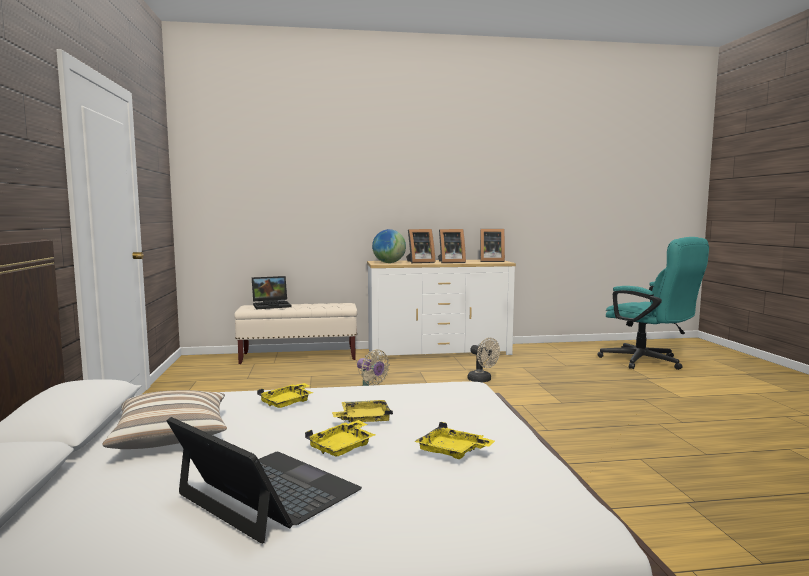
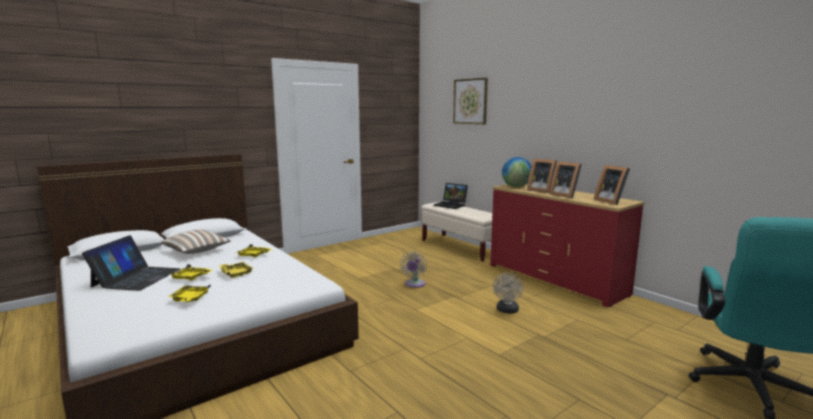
camera: 60 degrees right, 5 degrees up
white dresser [367,260,516,359] -> red dresser [490,184,645,307]
none -> picture [453,78,488,124]

